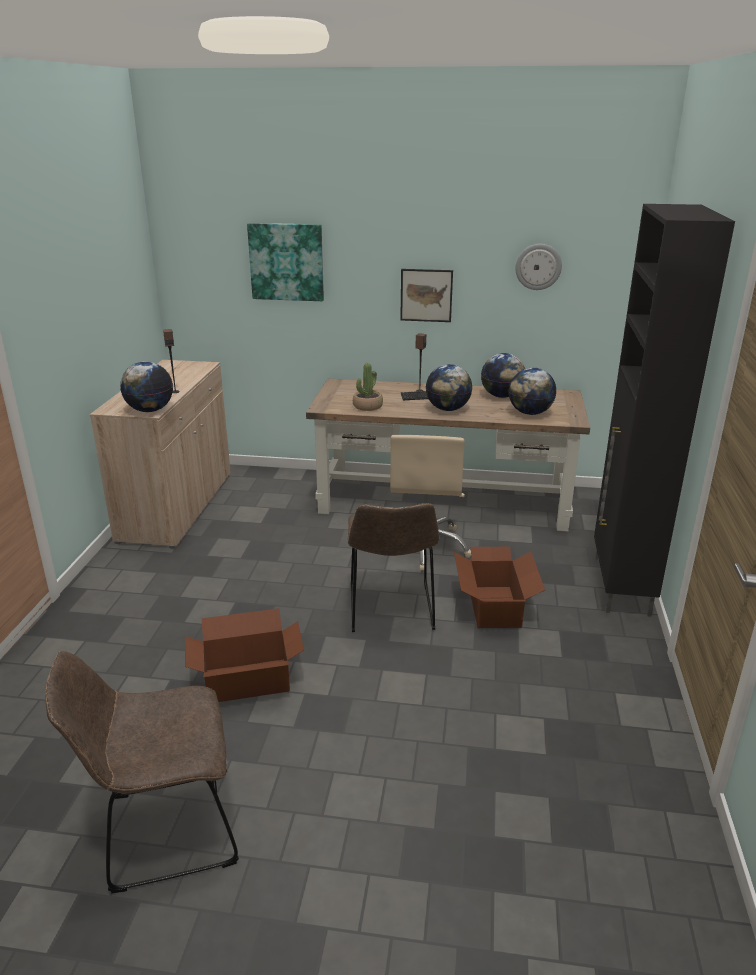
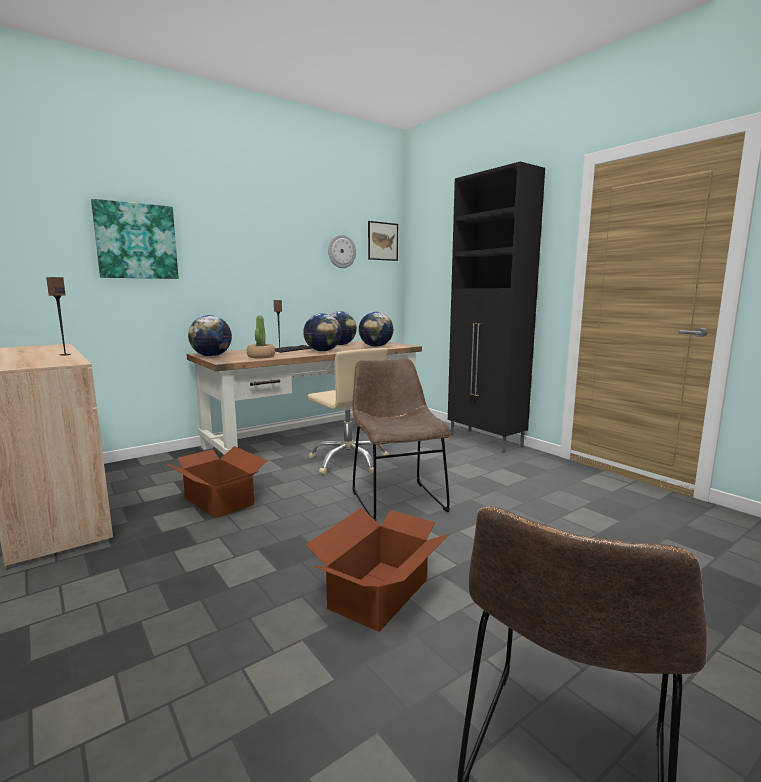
camera: 45 degrees left, 15 degrees down
globe [120,361,173,412] -> globe moved to [188,315,232,357]
brown chair [347,503,439,632] -> brown chair turned 150 degrees counterclockwise [352,358,451,521]
picture [400,269,453,322] -> picture moved to [368,221,398,261]
cardboard box [454,547,545,628] -> cardboard box moved to [165,446,267,518]

